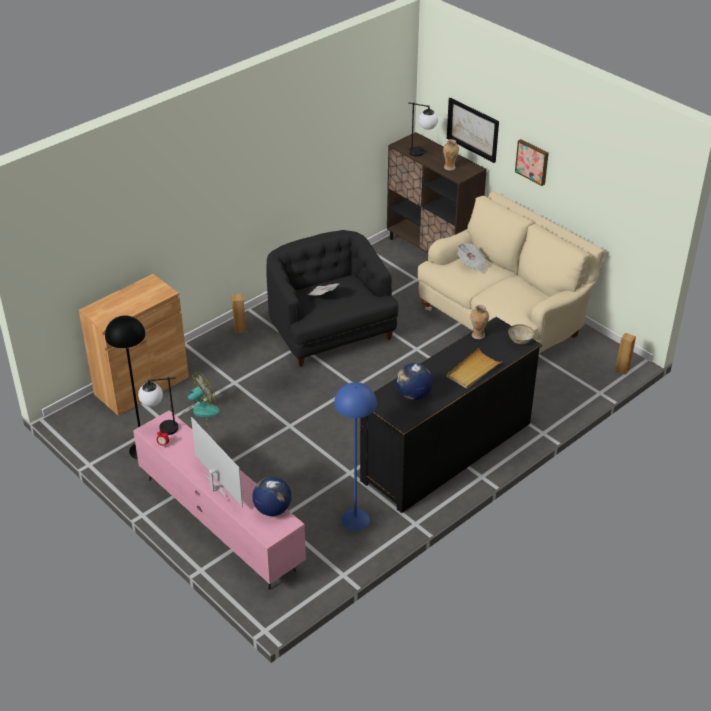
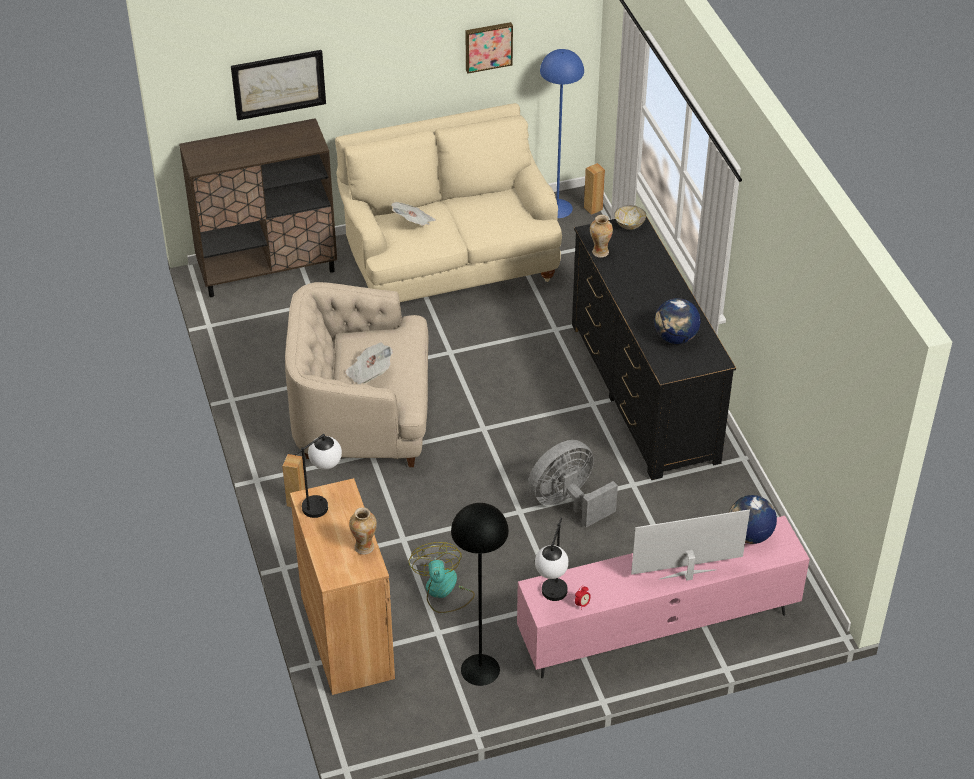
camera: 65 degrees left, 5 degrees up
black armchair [266,230,398,367] -> beige armchair [285,282,429,467]
blue floor lamp [334,382,377,531] -> blue floor lamp moved to [540,49,584,218]
table lamp [408,102,438,157] -> table lamp moved to [295,434,342,518]
vase [443,139,459,170] -> vase moved to [349,507,377,555]
beige tray [446,348,502,389] -> none
picture [515,139,549,186] -> picture moved to [465,22,513,73]
none -> grey fan [528,440,618,527]

